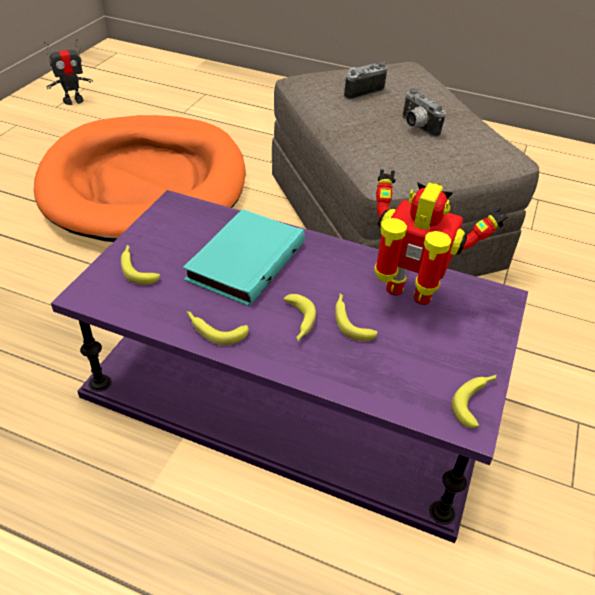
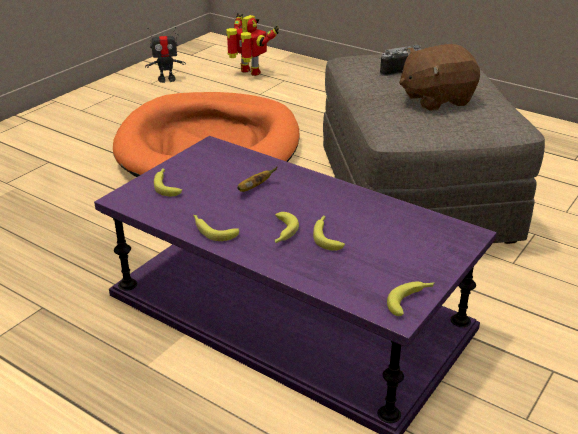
camera: 15 degrees right, 10 degrees down
turquoise book [183,209,305,307] -> banana [237,167,278,192]
toy robot [374,169,508,305] -> toy robot moved to [226,13,279,76]
camera [402,88,446,137] -> brown plush toy [399,44,480,111]

